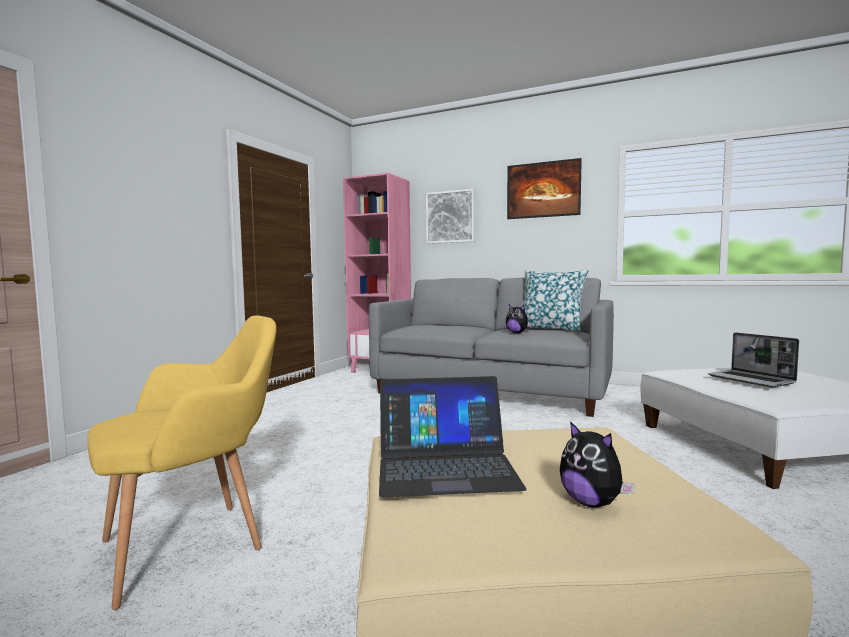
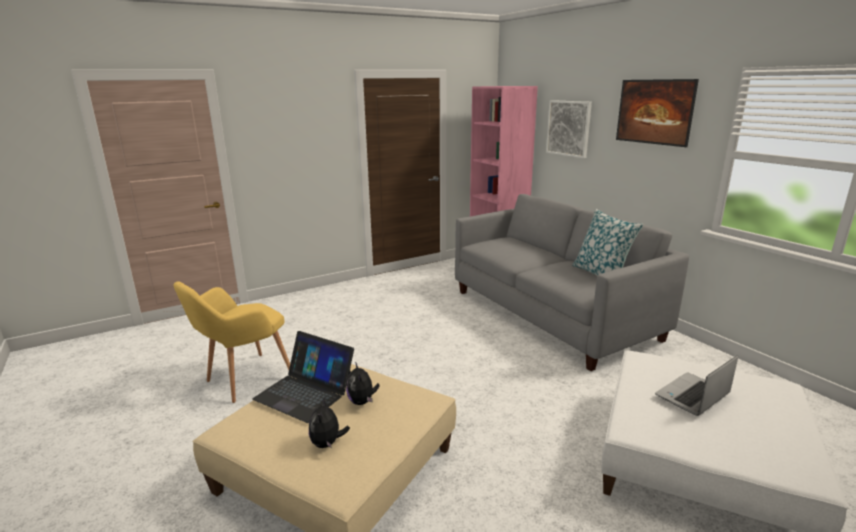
camera: 35 degrees right, 15 degrees up
yellow armchair [87,315,276,610] -> yellow armchair turned 135 degrees clockwise [173,281,290,403]
plush toy [506,305,532,333] -> plush toy moved to [346,362,380,405]
laptop [708,332,799,388] -> laptop turned 45 degrees clockwise [655,355,739,416]

